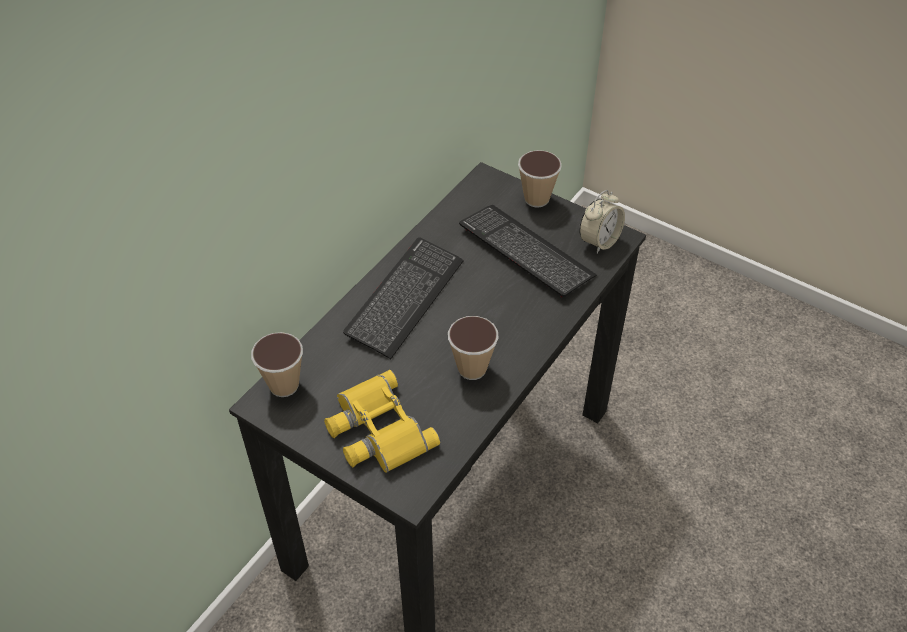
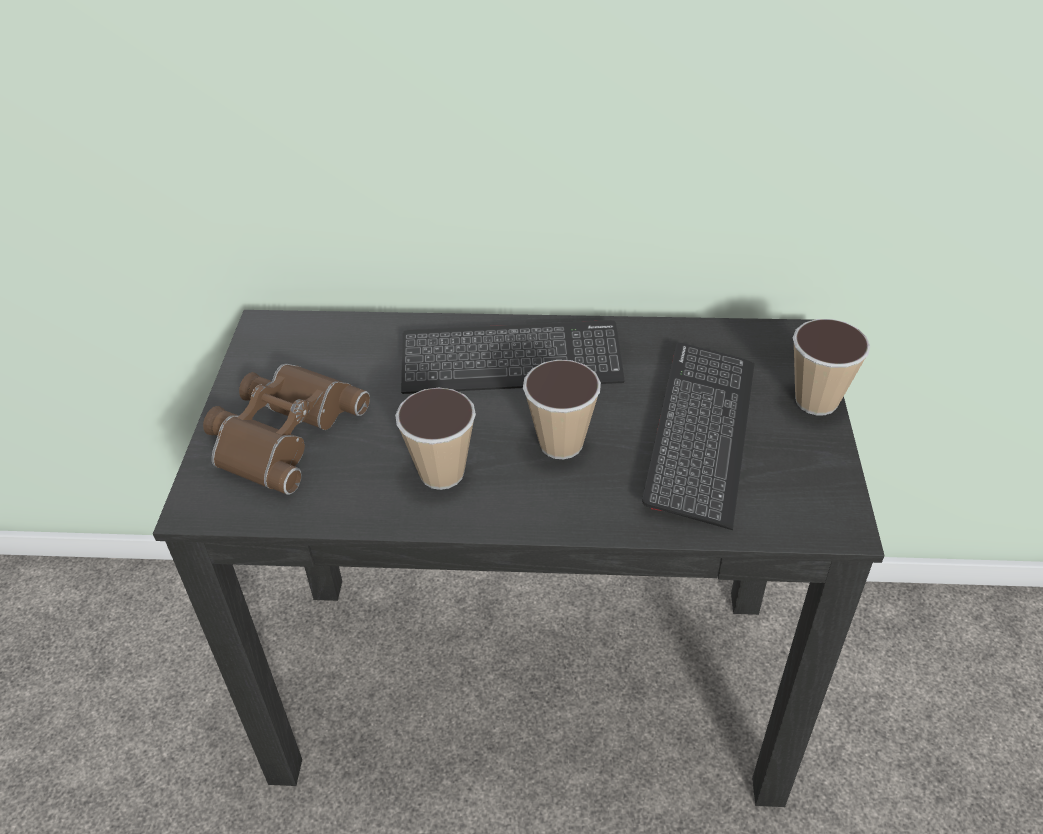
camera: 60 degrees right, 5 degrees down
cup [251,332,303,397] -> cup moved to [523,360,601,459]
yellow binoculars [324,370,440,473] -> brown binoculars [203,364,370,495]
alarm clock [579,190,625,253] -> none

